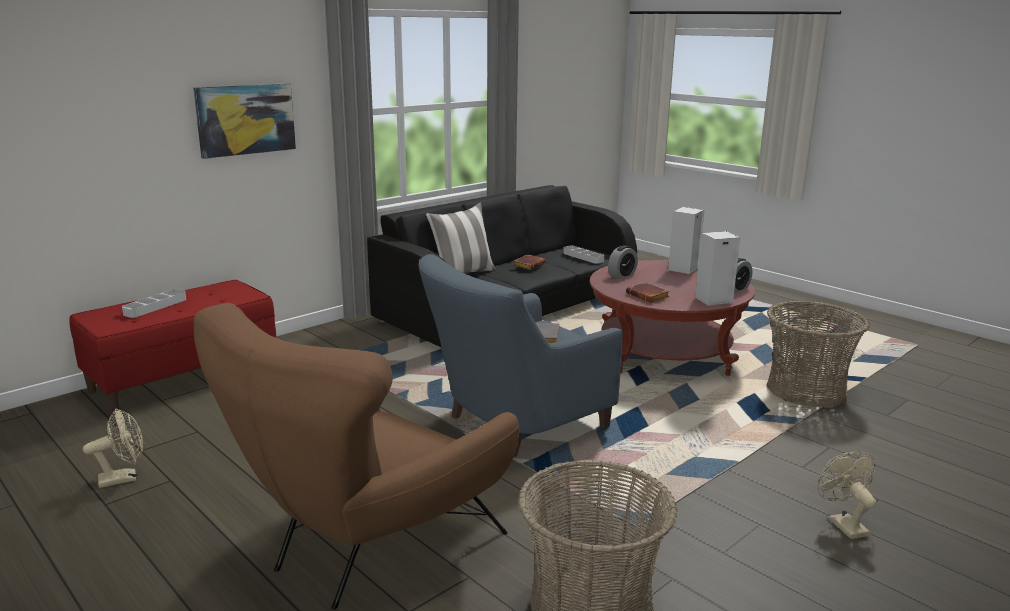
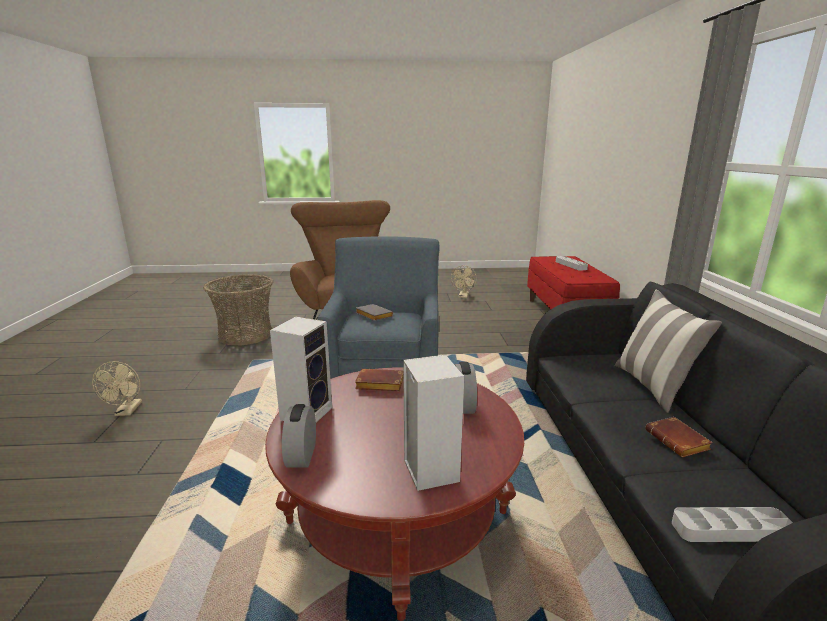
camera: 130 degrees right, 0 degrees up
picture [193,83,296,159] -> none
basket [766,301,870,408] -> none
beige fan [818,451,876,539] -> beige fan turned 60 degrees clockwise [92,361,142,416]

